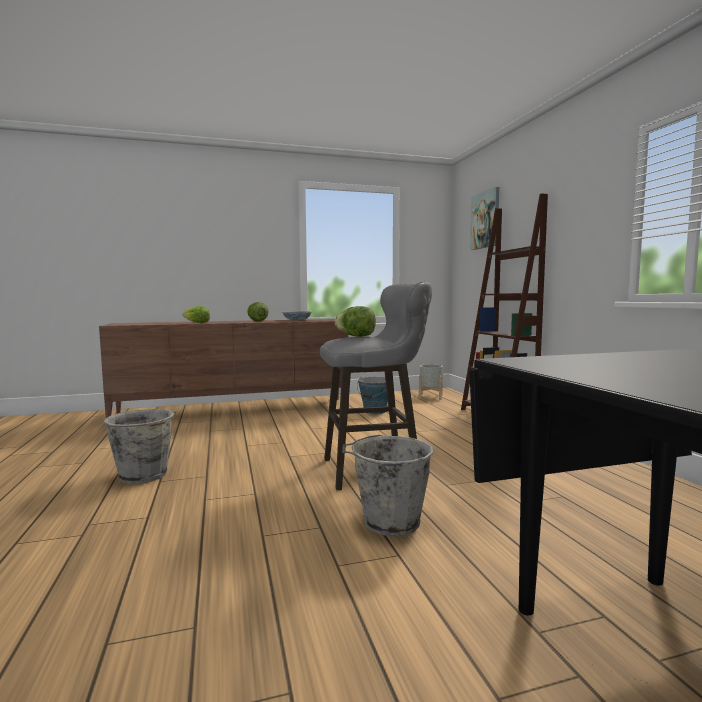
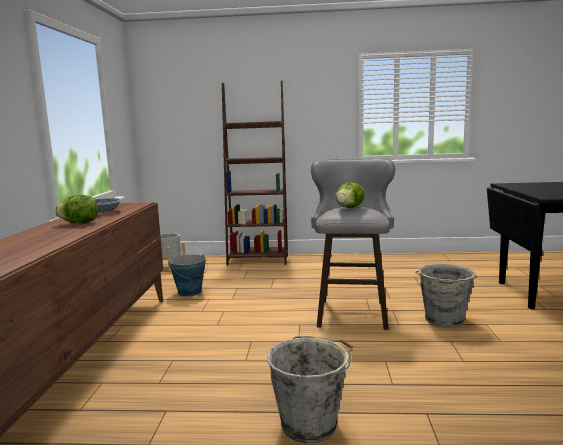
camera: 70 degrees left, 5 degrees up
lettuce [183,306,210,323] -> none
picture [470,187,499,250] -> none

